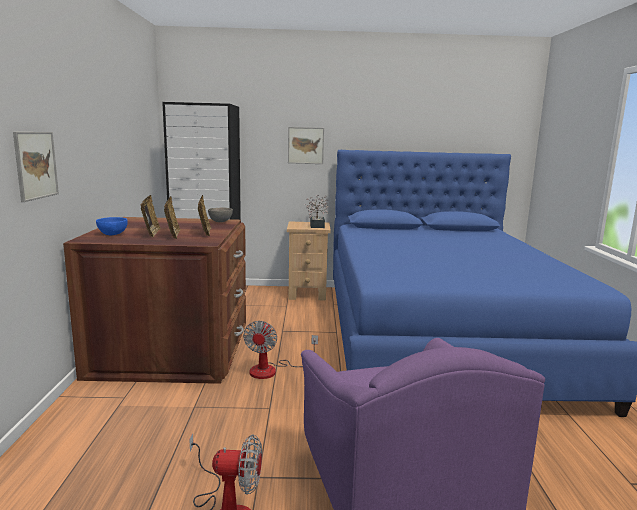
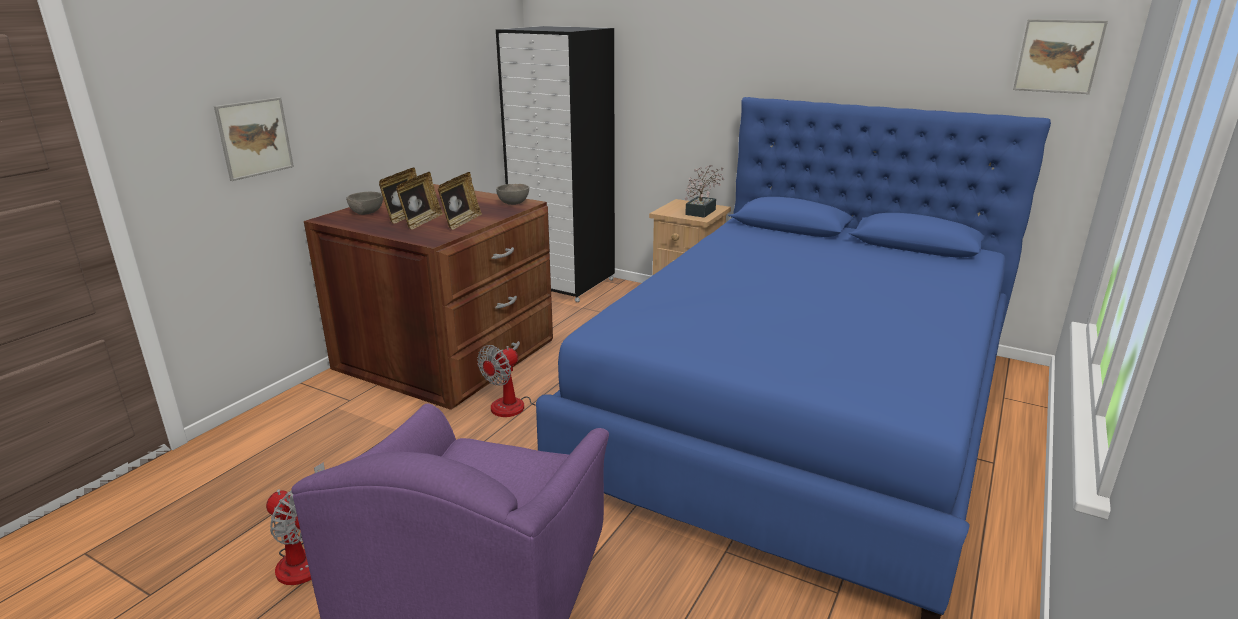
camera: 30 degrees right, 10 degrees up
blue bowl [96,217,128,235] -> grey bowl [346,192,383,215]
picture [288,127,324,164] -> picture moved to [1013,19,1108,94]

